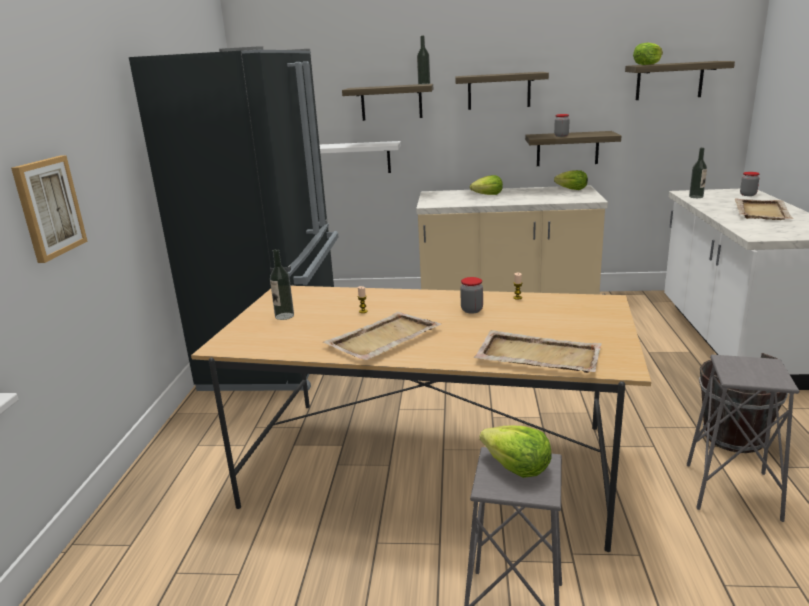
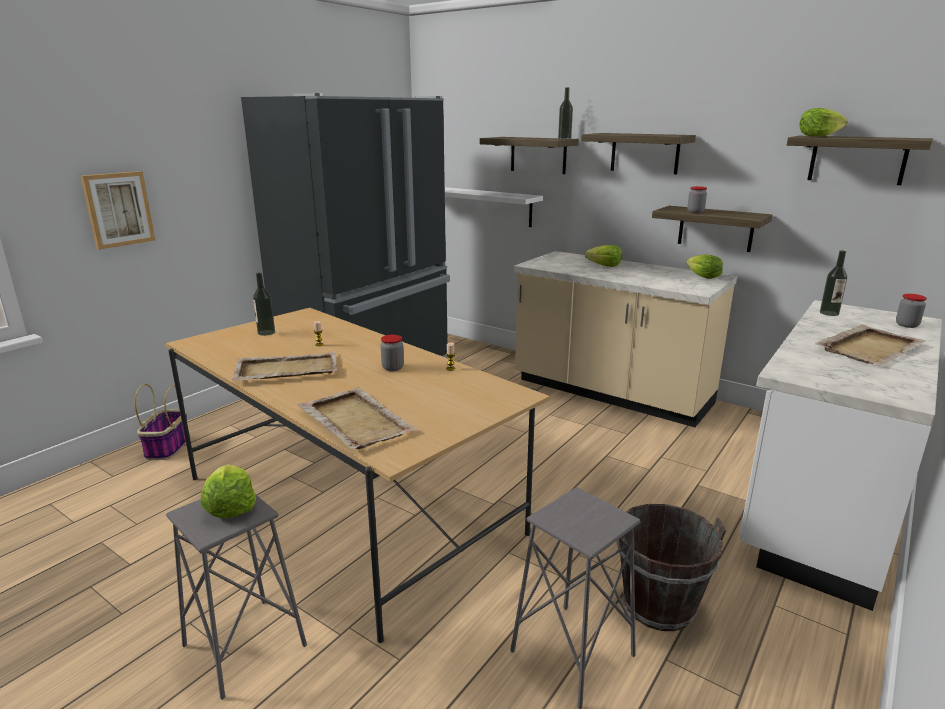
camera: 30 degrees right, 0 degrees up
none -> basket [134,384,187,460]

